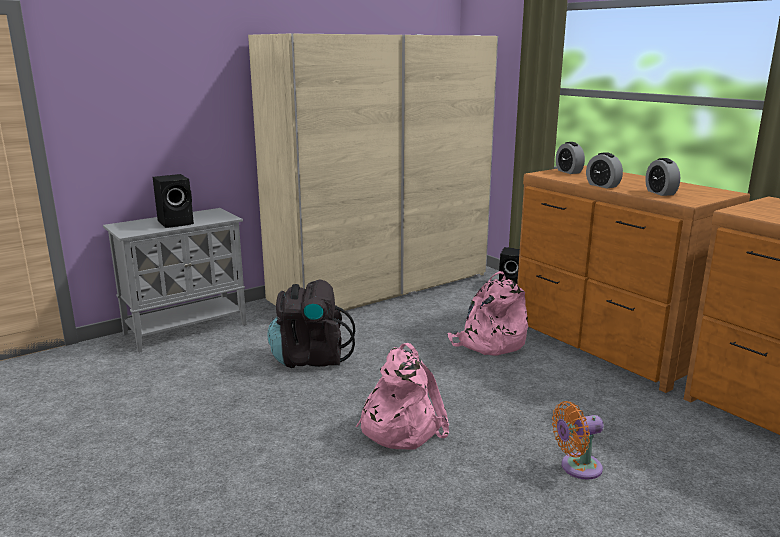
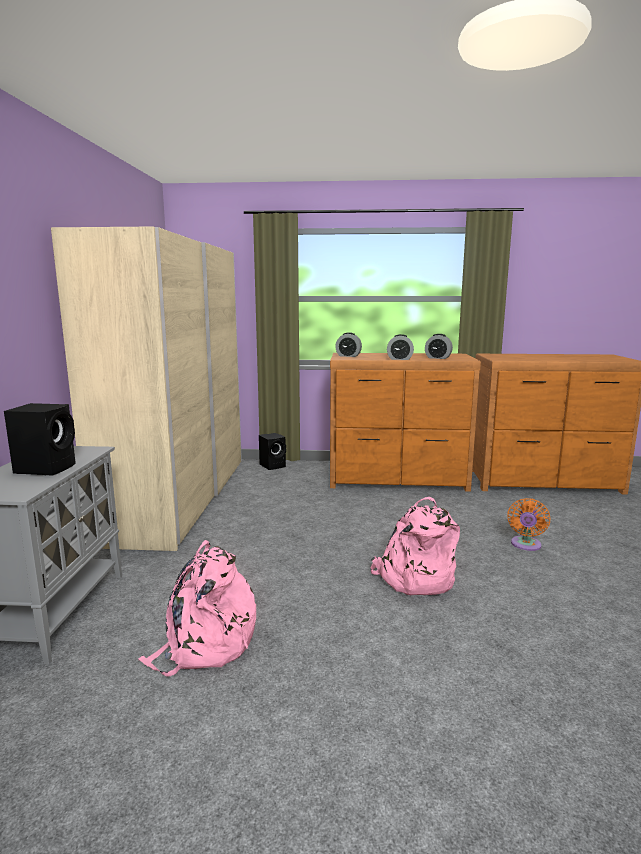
camera: 50 degrees left, 5 degrees down
black backpack [267,280,355,368] -> none
pink backpack [447,271,528,356] -> pink backpack moved to [138,540,256,677]

